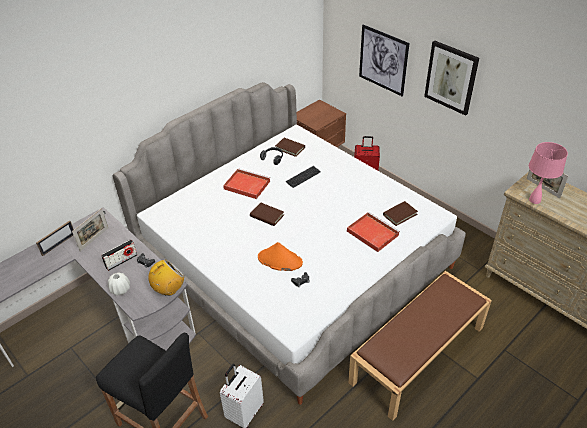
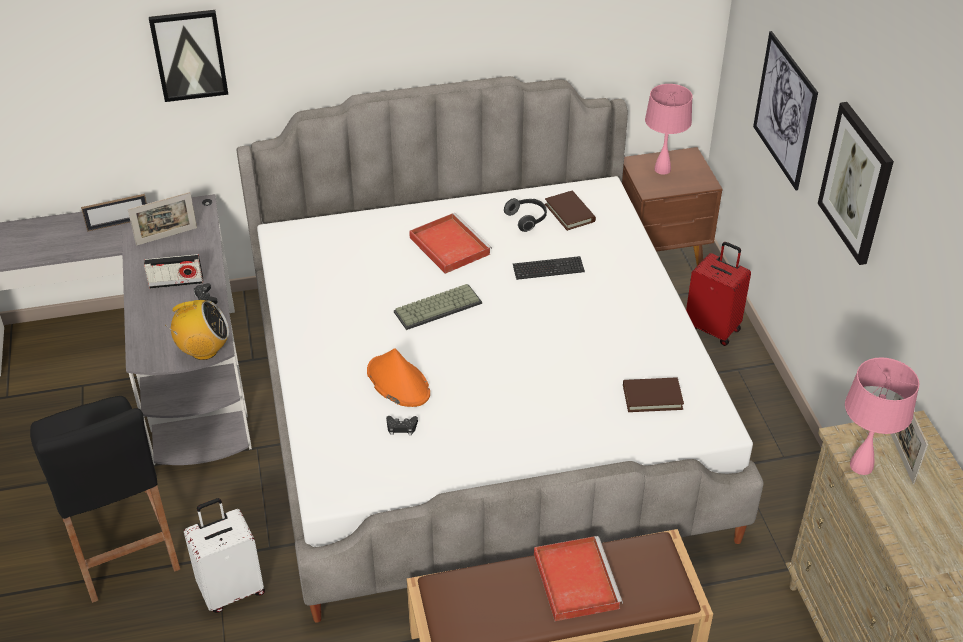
camera: 30 degrees right, 0 degrees up
white vase [108,272,130,295] -> none
brown book [250,202,284,226] -> keyboard [394,284,482,330]
red tray [347,212,400,252] -> red tray moved to [534,536,623,621]
none -> picture [149,10,228,102]
none -> pink table lamp [645,84,693,175]

